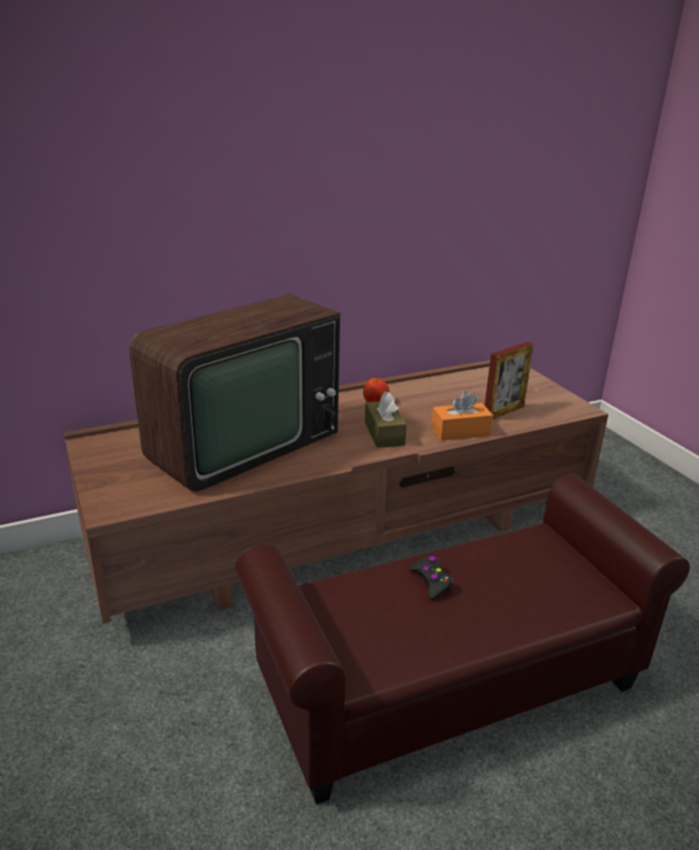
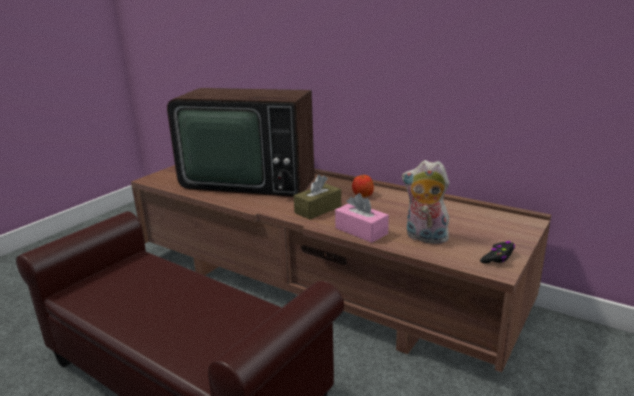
camera: 60 degrees right, 5 degrees down
black game controller [409,556,453,600] -> black game controller moved to [480,241,515,264]
orange tissue box [431,391,493,440] -> pink tissue box [335,193,389,243]
picture frame [485,342,534,419] -> plush toy [402,160,449,244]

